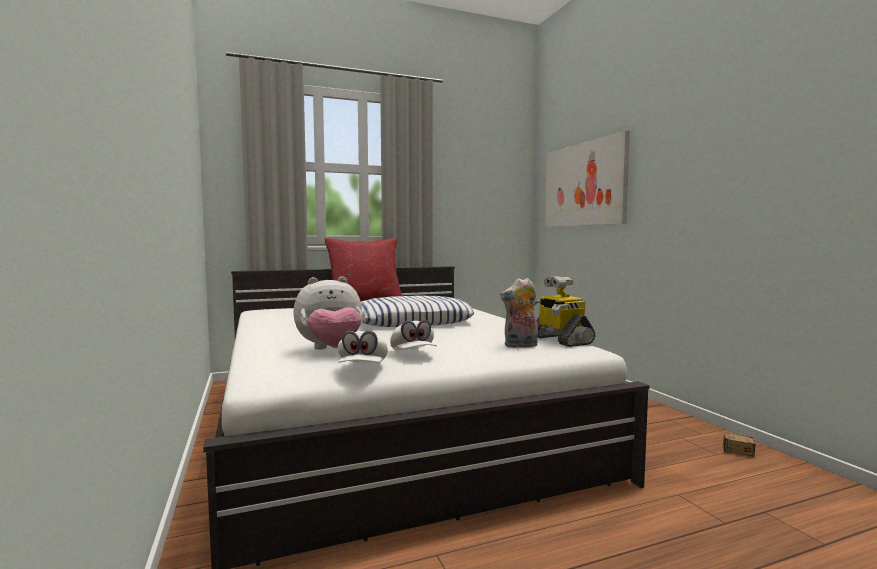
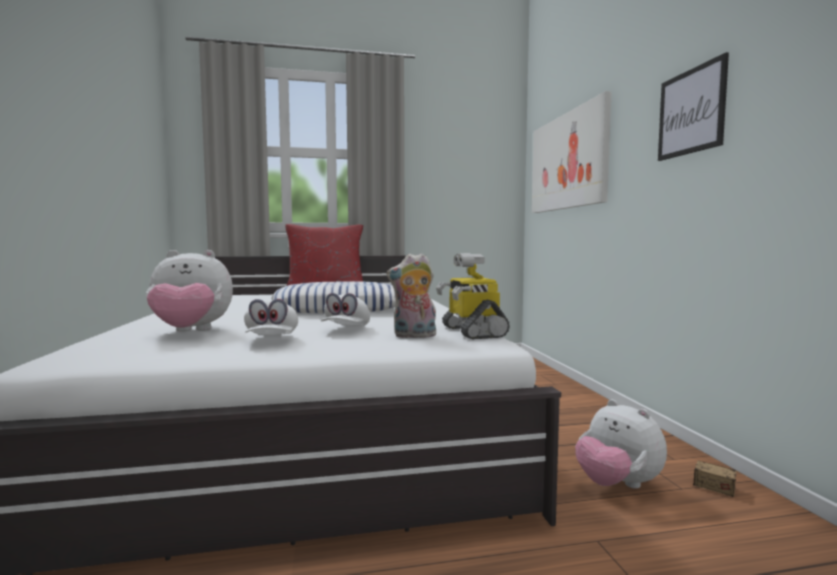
camera: 10 degrees right, 0 degrees up
white cap [338,331,388,363] -> white cap moved to [321,293,370,326]
none -> plush toy [575,399,667,489]
none -> picture [658,52,729,161]

